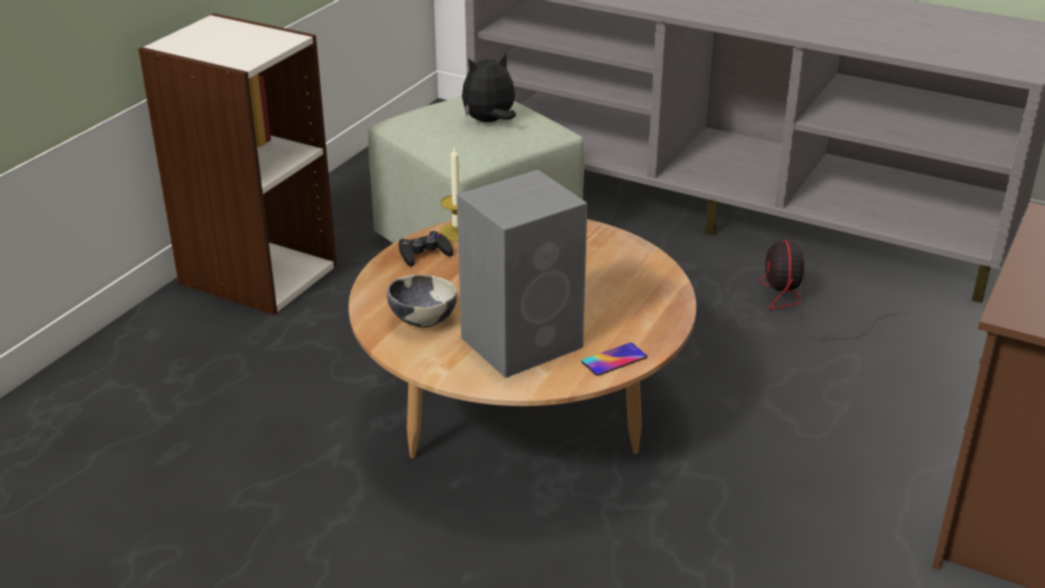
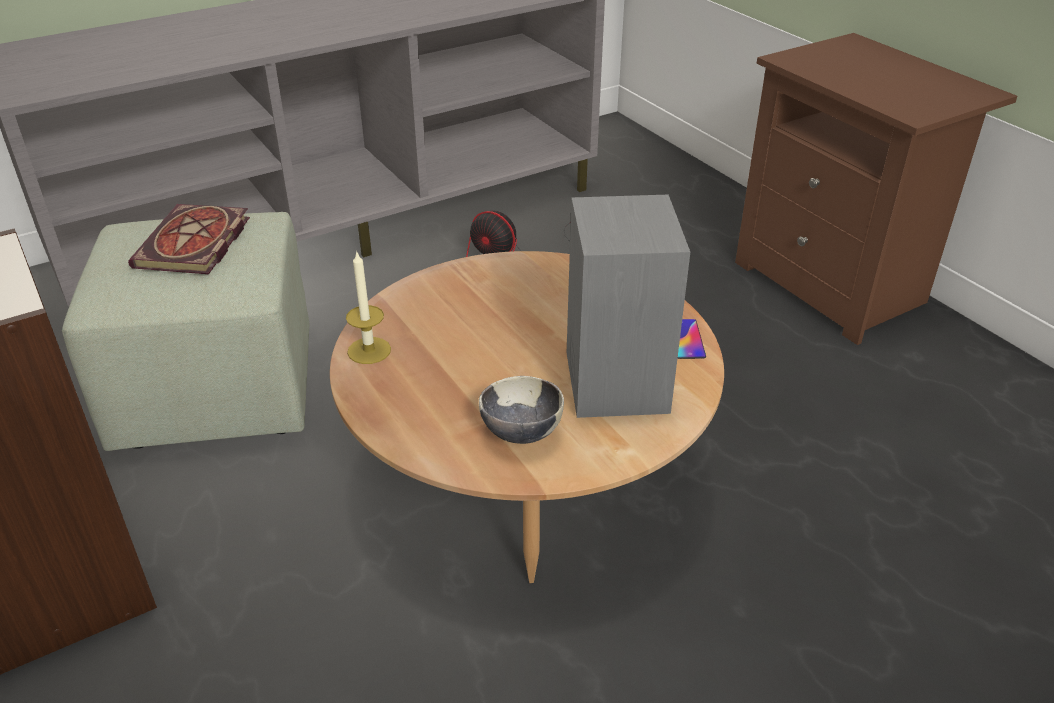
camera: 60 degrees left, 5 degrees up
black game controller [399,231,453,267] -> none
plush toy [462,53,516,122] -> book [128,204,250,274]

